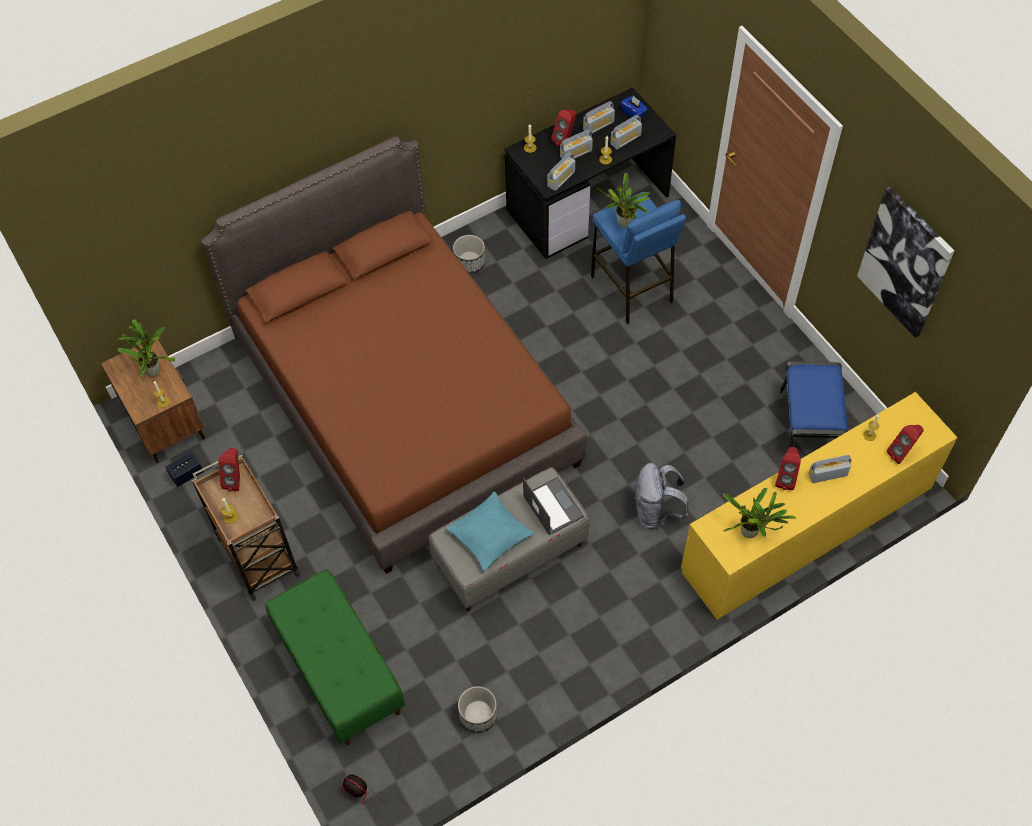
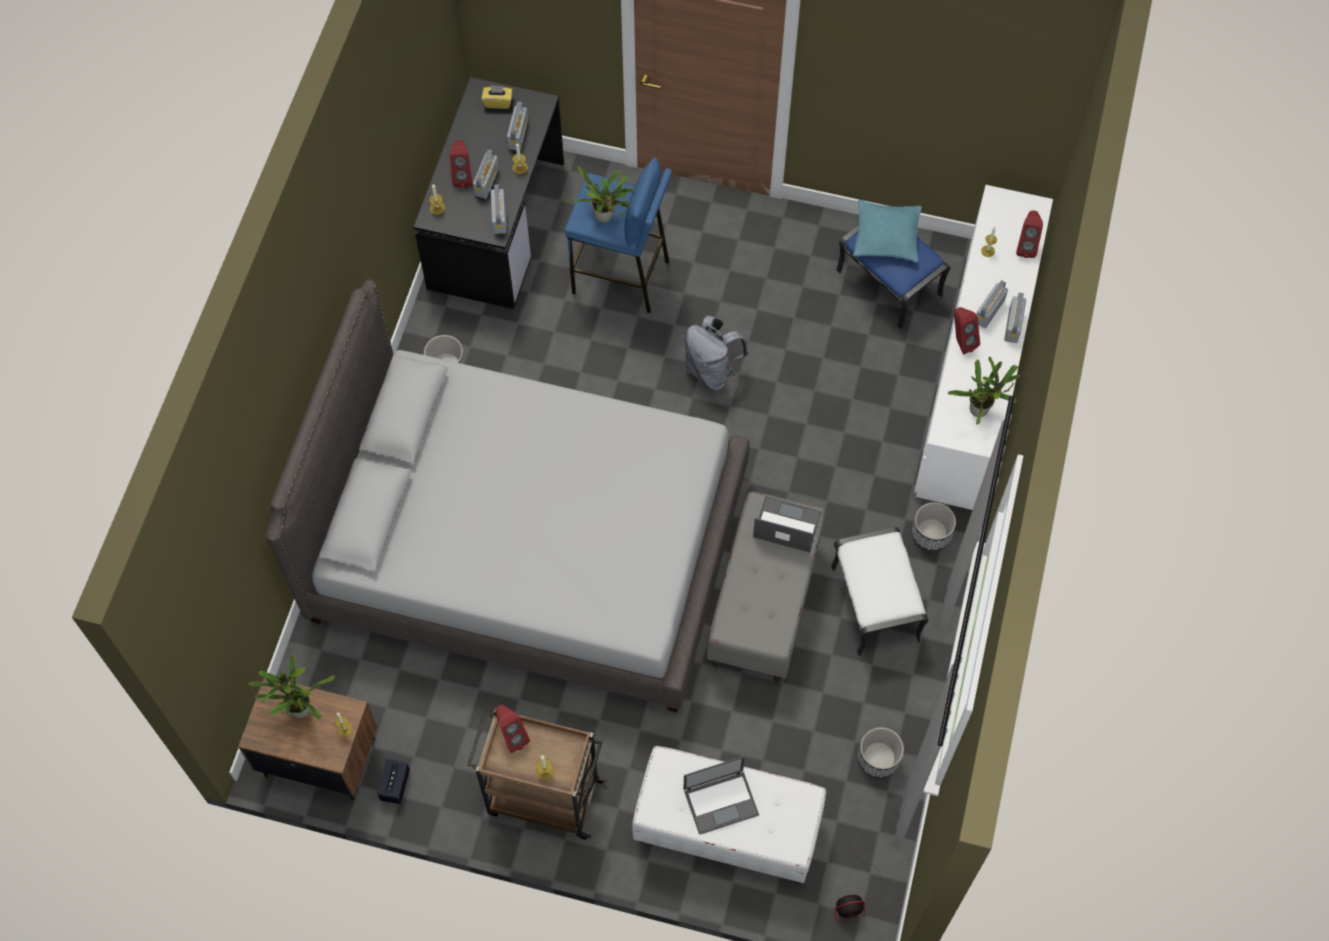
camera: 45 degrees left, 5 degrees up
brown bed [201,136,587,574] -> grey bed [266,280,750,712]
green bench [265,569,405,745] -> white bench [632,746,826,883]
turquoise pillow [446,491,534,571] -> turquoise pillow moved to [853,200,922,263]
radio [583,101,615,134] -> radio moved to [1004,293,1026,343]
blue tissue box [621,96,648,119] -> yellow tissue box [481,85,513,109]
grey backpack [634,463,689,529] -> grey backpack moved to [685,316,748,390]
yellow dresser [681,392,958,620] -> white dresser [914,185,1053,510]
picture [857,186,954,338] -> none
none -> laptop [683,756,759,835]
none -> white ottoman [831,527,929,656]
none -> planter [912,502,956,552]

